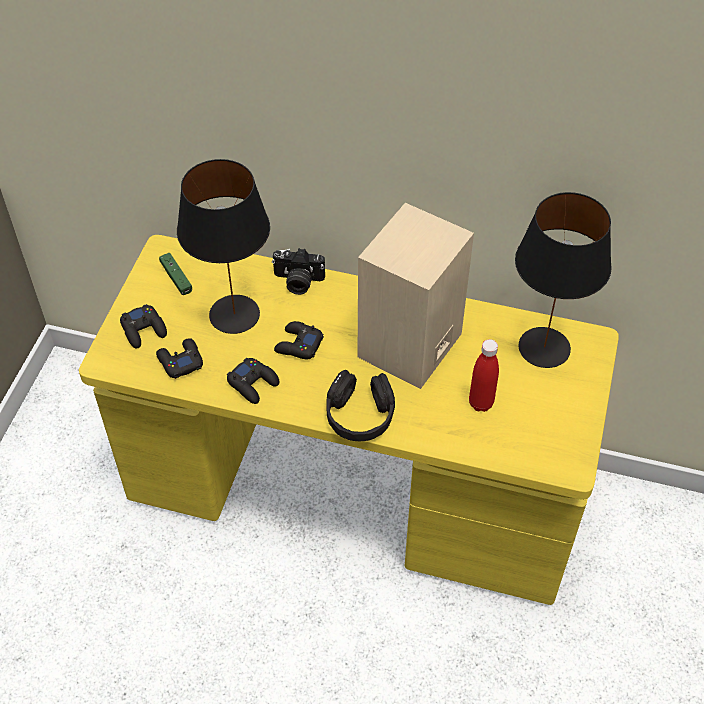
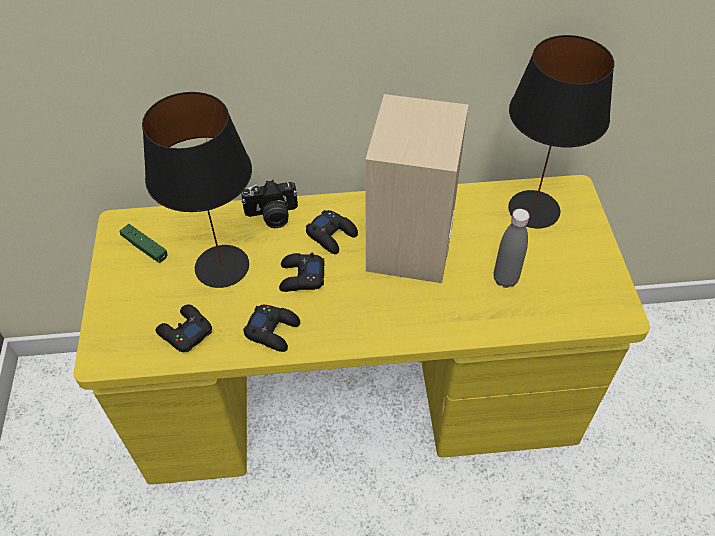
camera: 20 degrees left, 0 degrees up
black game controller [120,304,167,348] -> black game controller moved to [306,210,358,254]
black headphones [326,370,395,441] -> none
red bottle [469,339,499,412] -> grey bottle [494,209,529,288]

